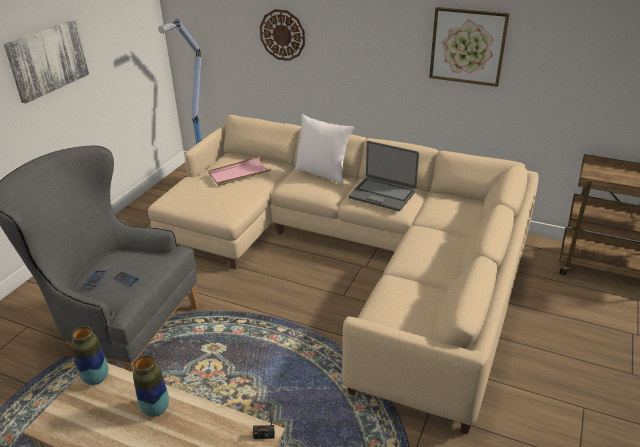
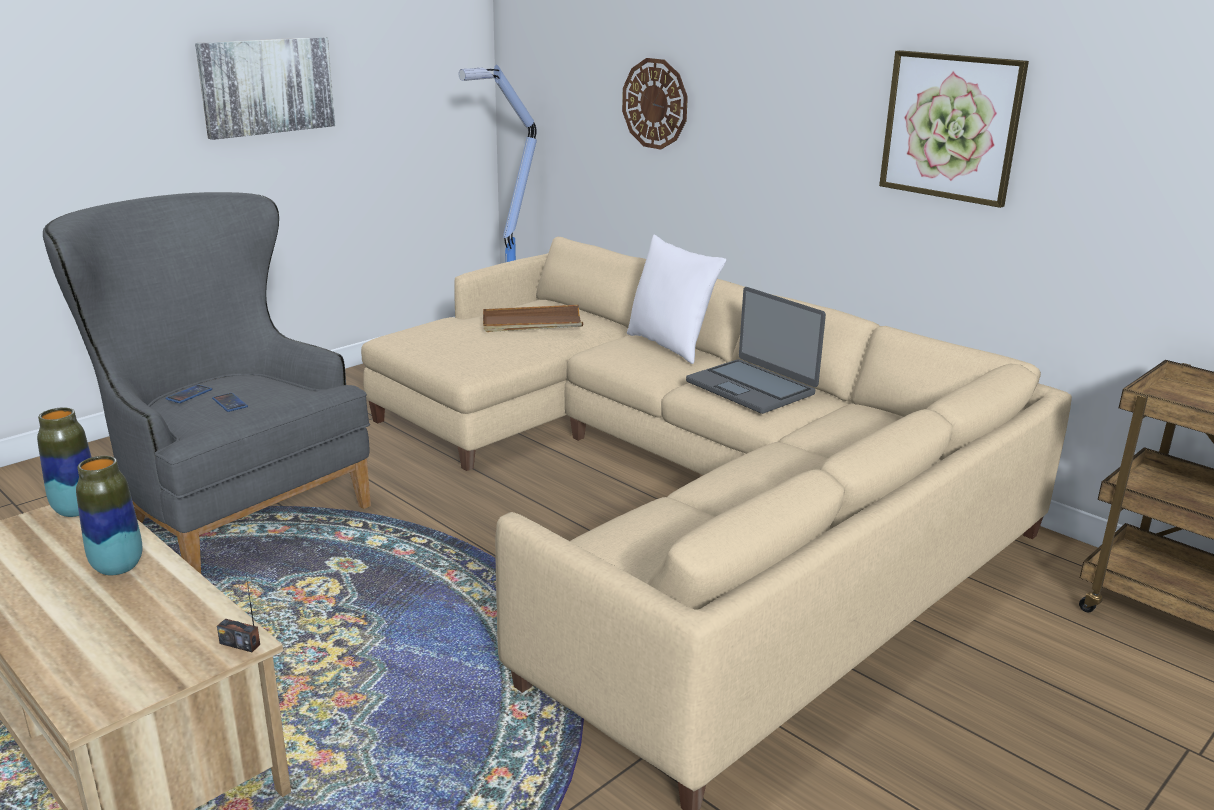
camera: 20 degrees right, 10 degrees down
pink tray [208,157,271,186] -> brown tray [483,305,583,332]

